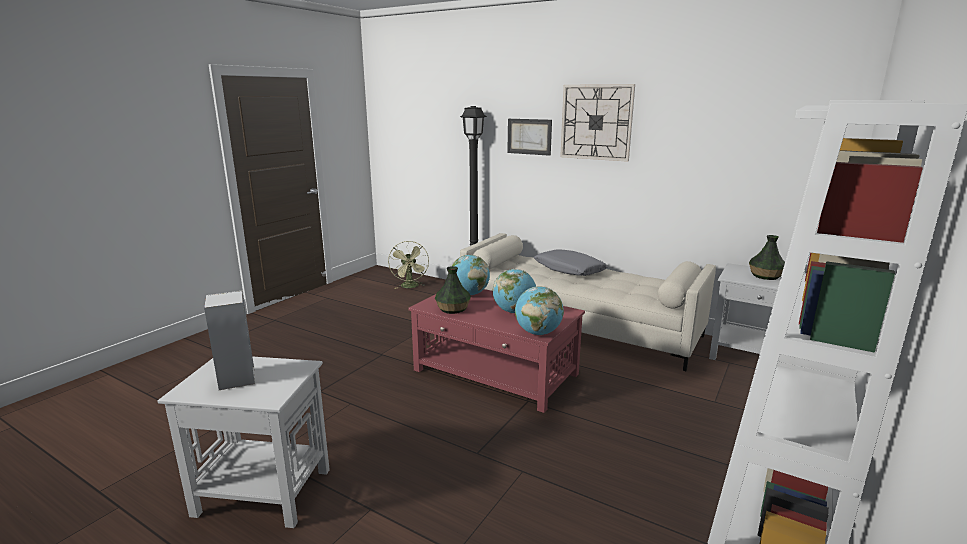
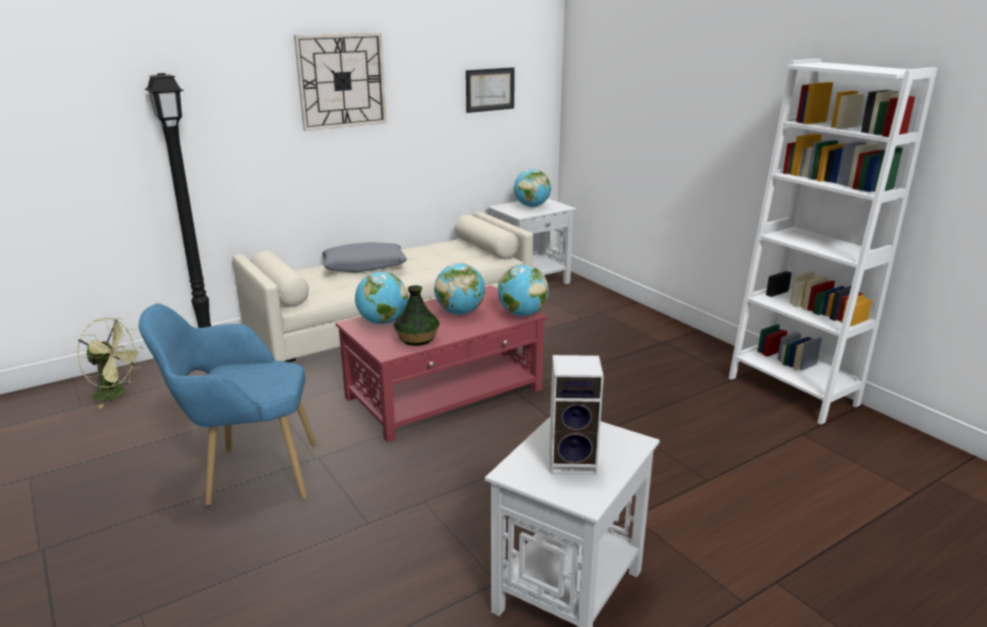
camera: 65 degrees left, 5 degrees up
picture [507,119,552,156] -> picture moved to [466,67,515,113]
vase [749,235,785,280] -> globe [514,169,551,207]
none -> blue armchair [138,303,317,506]

